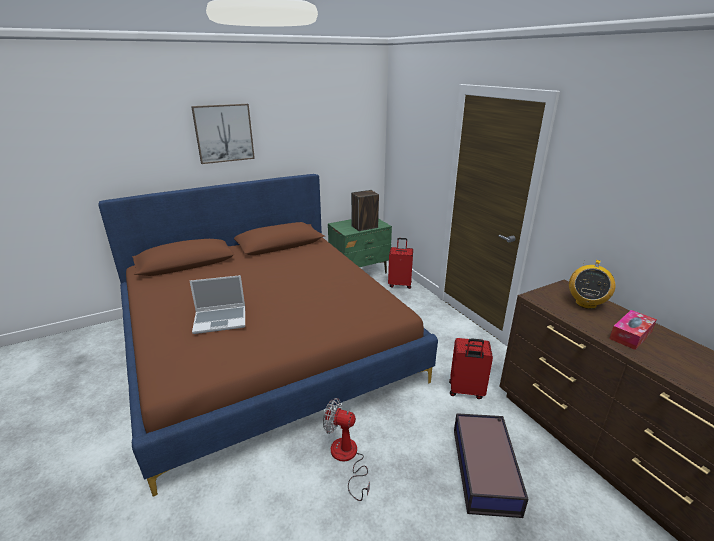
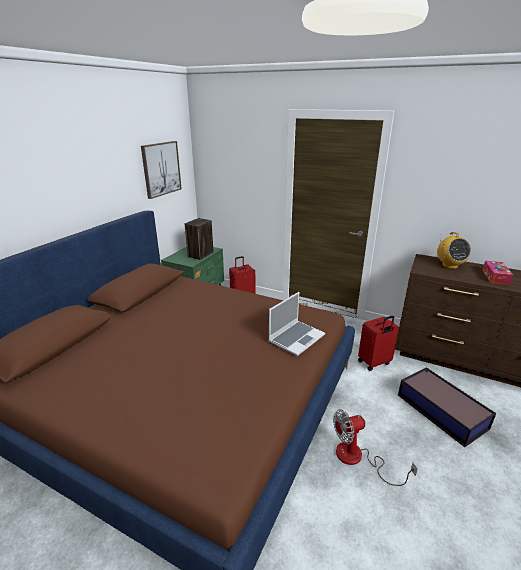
camera: 35 degrees left, 0 degrees up
laptop [190,275,245,334] -> laptop moved to [268,292,325,356]
picture [191,104,255,164] -> picture moved to [141,141,182,199]

